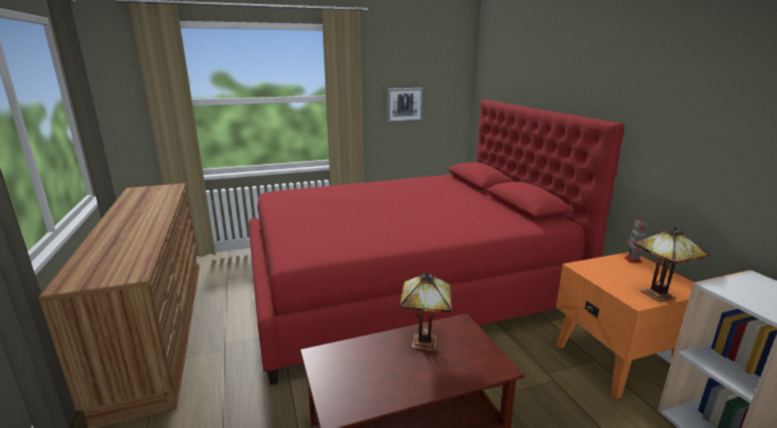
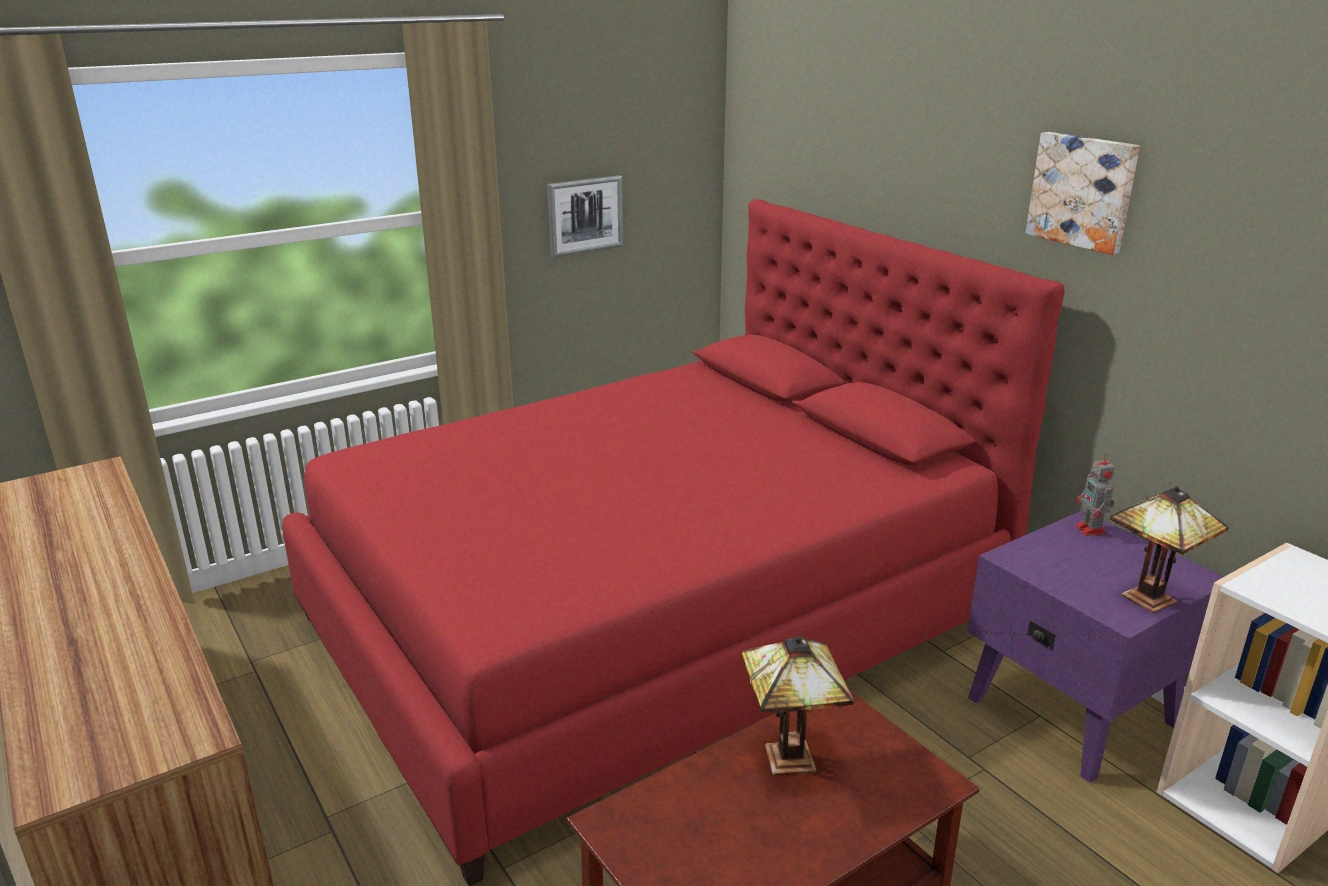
camera: 15 degrees left, 5 degrees up
orange nightstand [556,252,694,399] -> purple nightstand [967,510,1224,783]
none -> picture [1025,132,1140,255]

